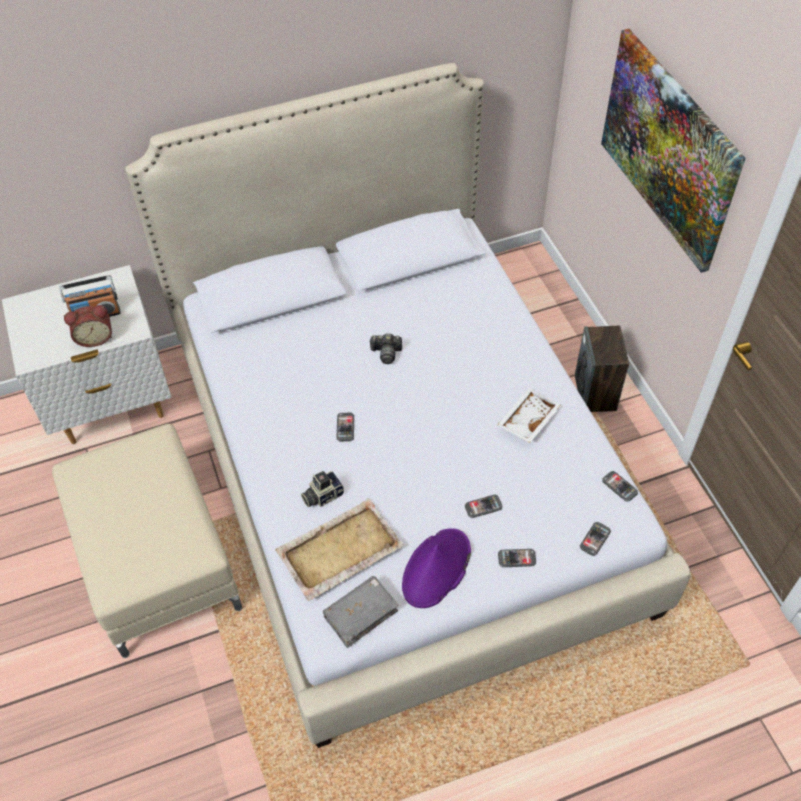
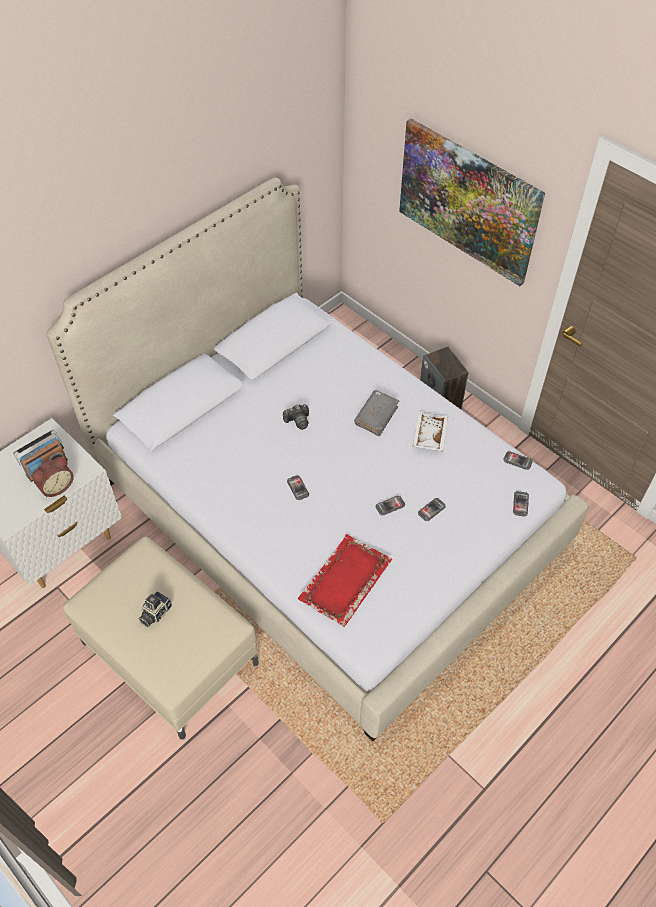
camera: 25 degrees left, 0 degrees up
beige tray [275,498,404,601] -> red tray [298,534,392,627]
camera [301,471,344,507] -> camera moved to [138,591,172,627]
grey book [323,576,399,648] -> grey book moved to [354,390,399,437]
purple hat [402,528,471,608] -> none
phone [498,549,536,567] -> phone moved to [376,496,405,516]

